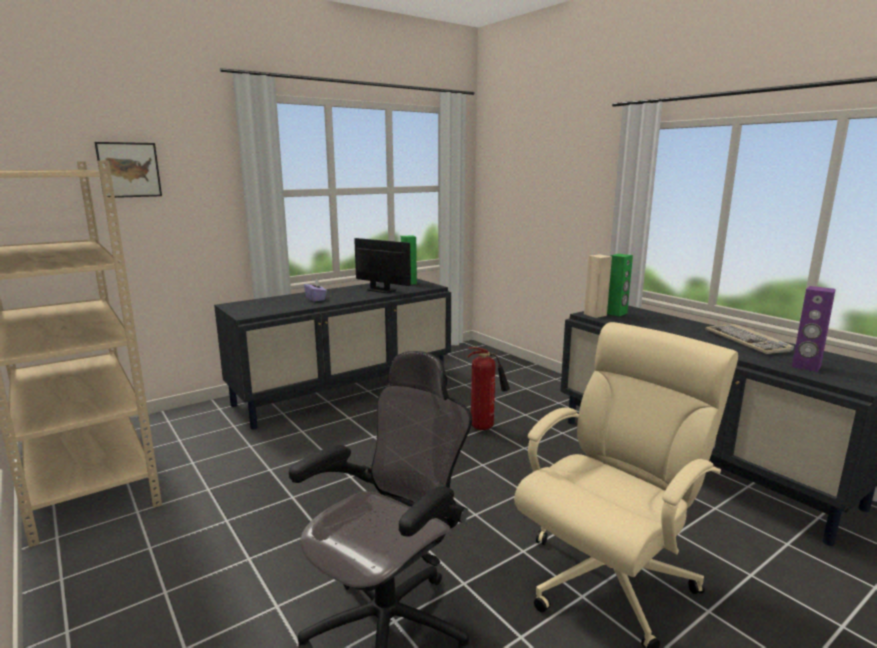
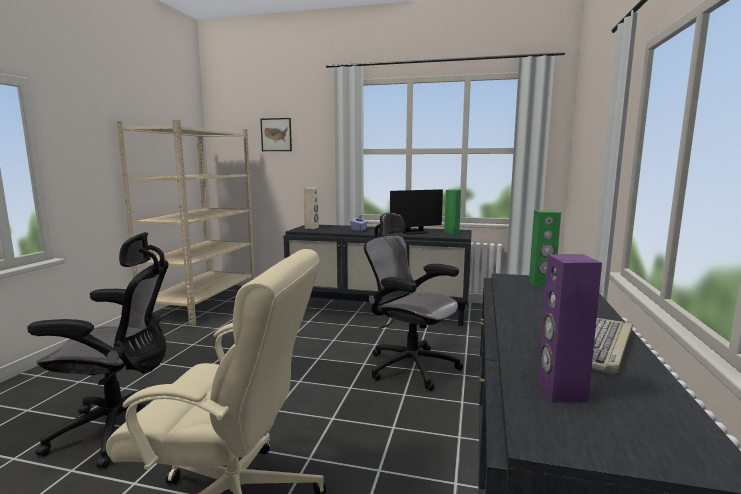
camera: 50 degrees right, 5 degrees down
monitor [354,238,411,293] -> monitor turned 75 degrees clockwise [390,189,443,235]
fire extinguisher [467,347,510,430] -> office chair [364,213,463,391]
beige speaker [584,254,612,318] -> beige speaker moved to [304,188,319,229]

